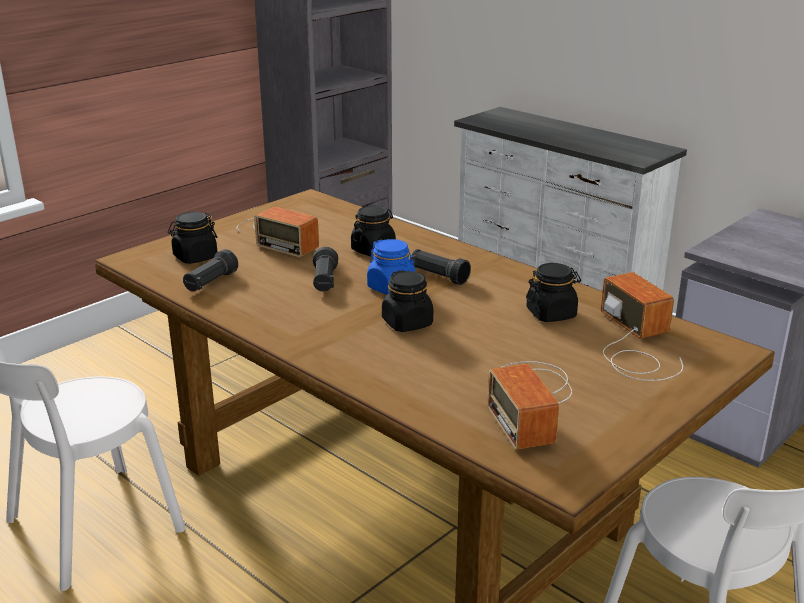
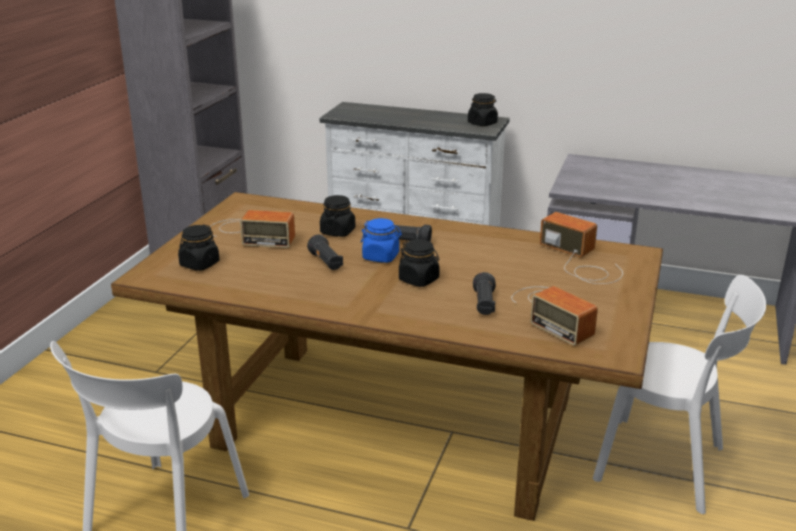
camera: 25 degrees left, 0 degrees up
black flashlight [183,249,238,292] -> black flashlight moved to [473,272,496,315]
black jar [526,263,581,322] -> black jar moved to [468,93,498,126]

